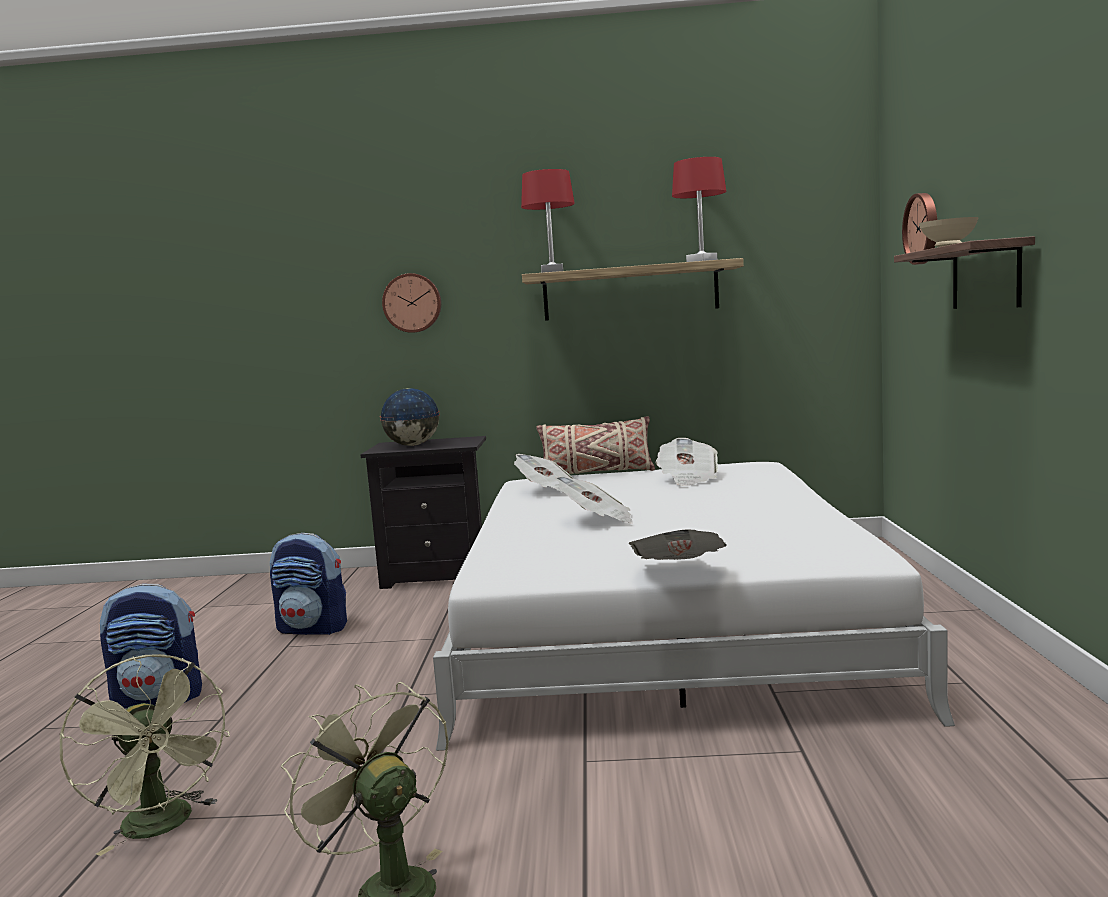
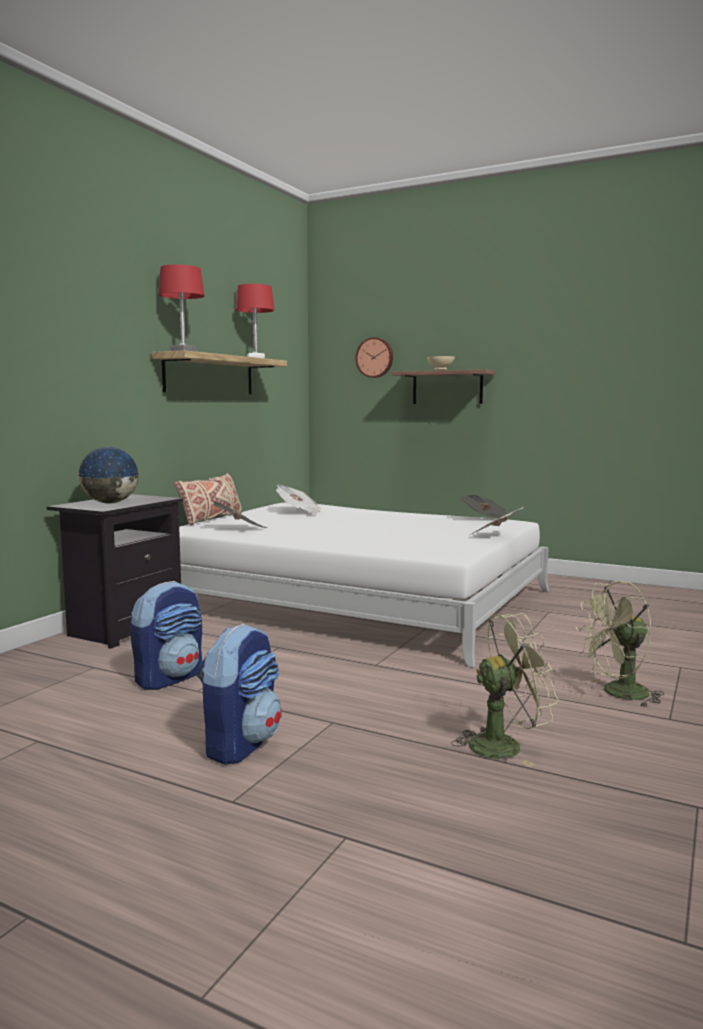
camera: 65 degrees left, 0 degrees up
wall clock [382,273,441,333] -> none
newspaper [555,476,633,523] -> newspaper moved to [460,495,507,518]

